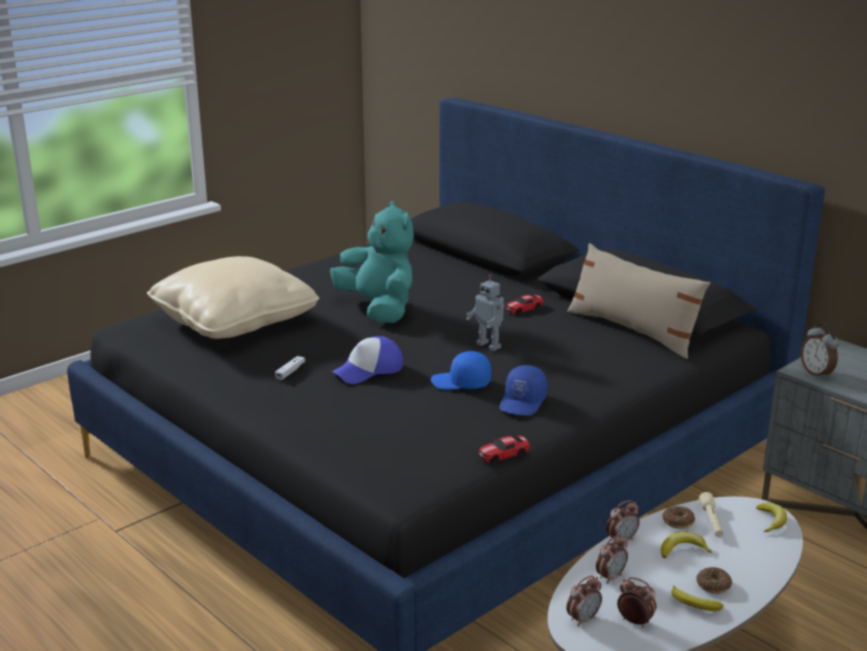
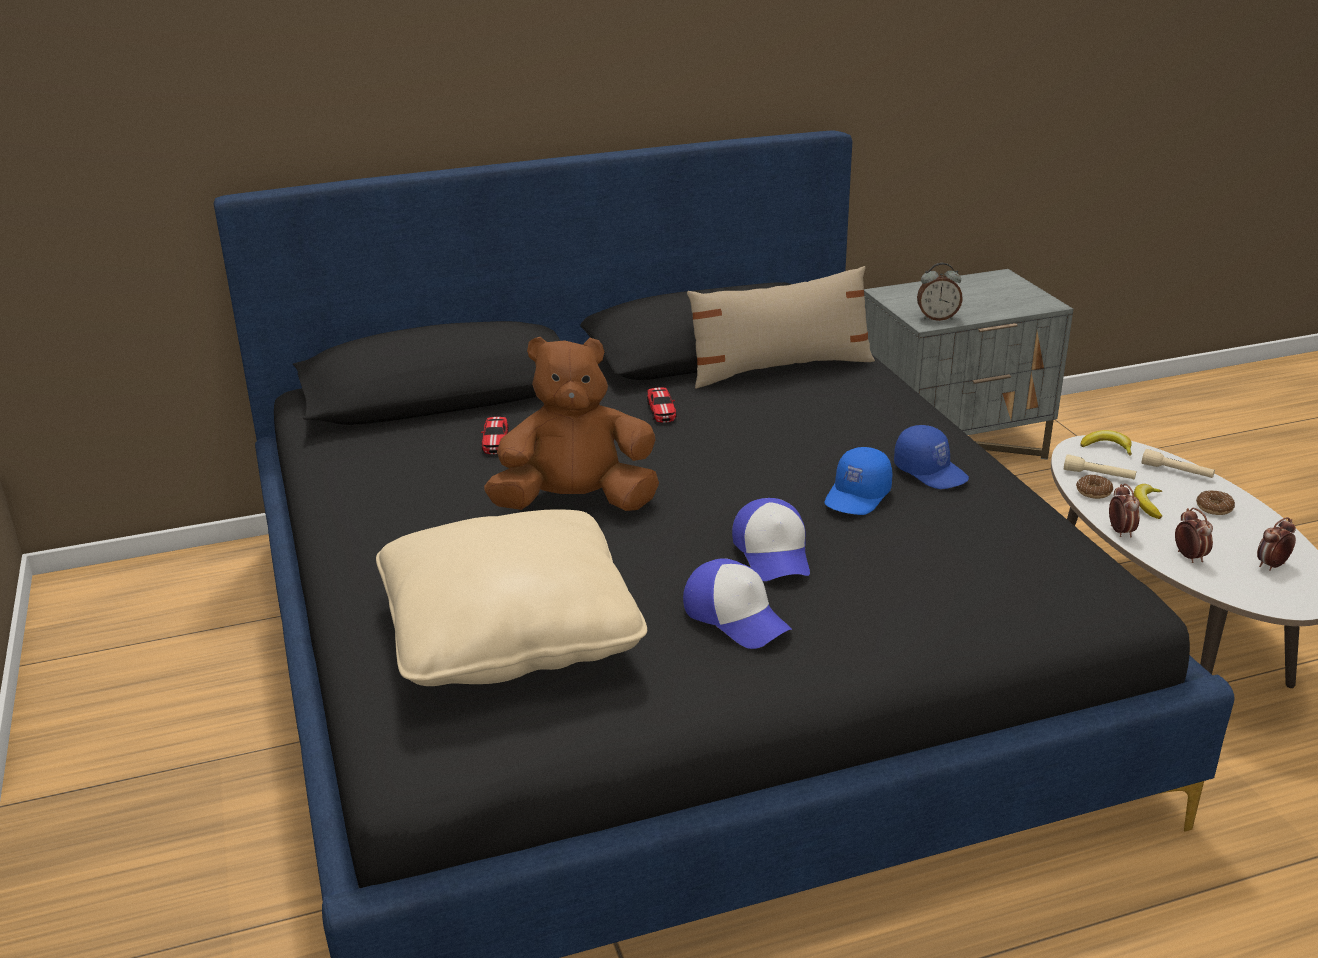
camera: 65 degrees left, 5 degrees up
white game controller [275,356,305,380] -> cap [683,558,792,649]
turquoise plush toy [330,201,414,323] -> brown plush toy [484,337,659,511]
toy robot [466,275,504,351] -> none
toy car [479,435,530,463] -> toy car moved to [481,417,509,454]
alarm clock [566,576,602,627] -> none
banana [671,586,724,611] -> none
none -> beige flashlight [1142,449,1215,478]

